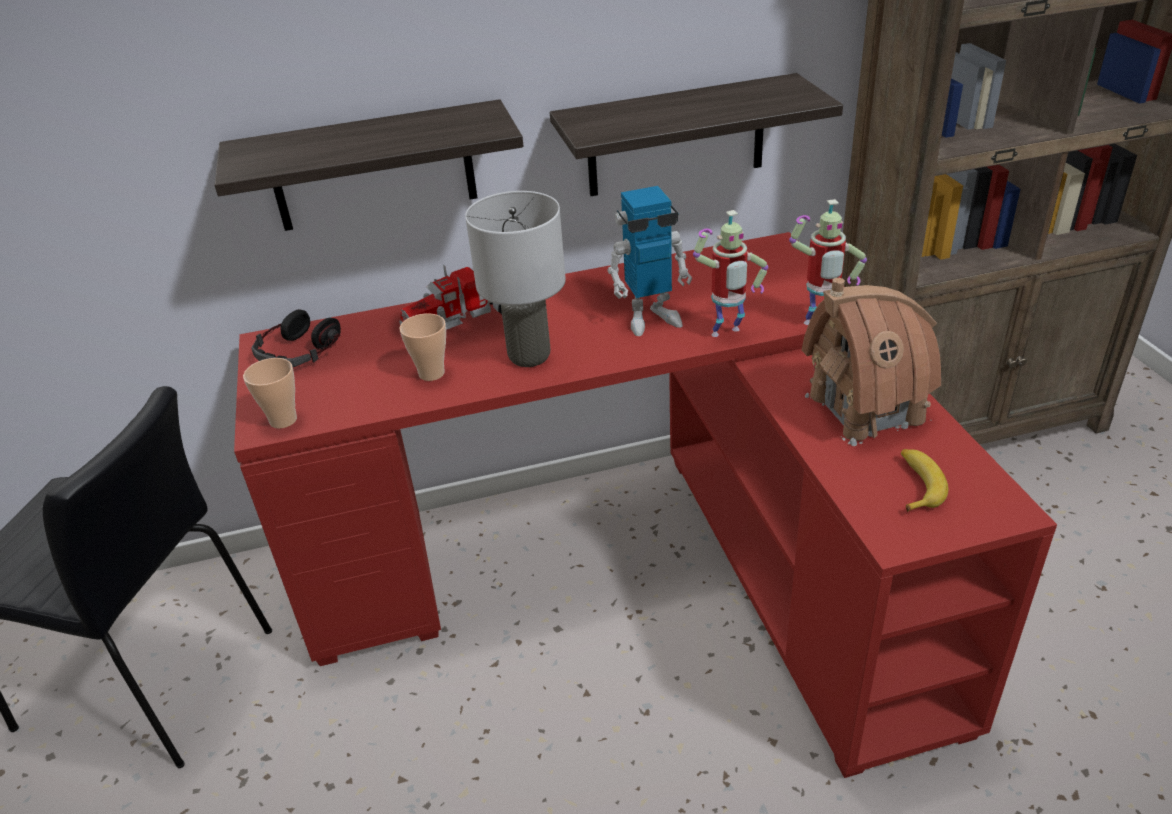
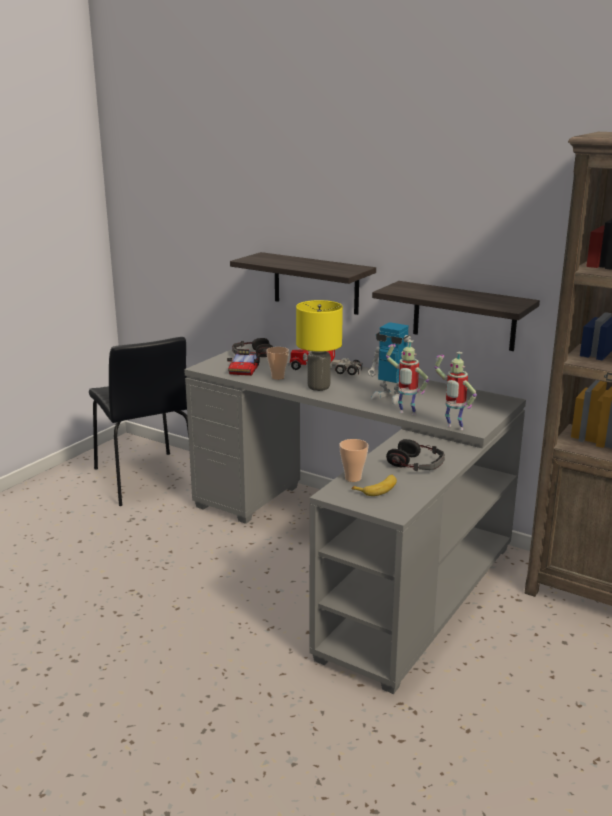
camera: 45 degrees right, 15 degrees down
red desk [234,232,1057,778] -> grey desk [184,344,526,694]
cup [243,358,297,429] -> cup moved to [339,439,368,482]
white table lamp [465,191,566,367] -> yellow table lamp [296,300,343,391]
toy house [801,278,941,446] -> headphones [386,439,445,472]
none -> toy car [227,349,260,376]

